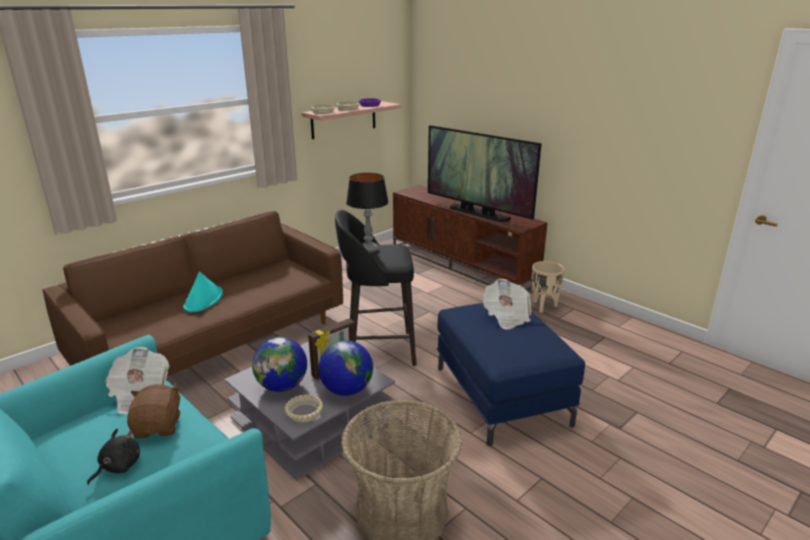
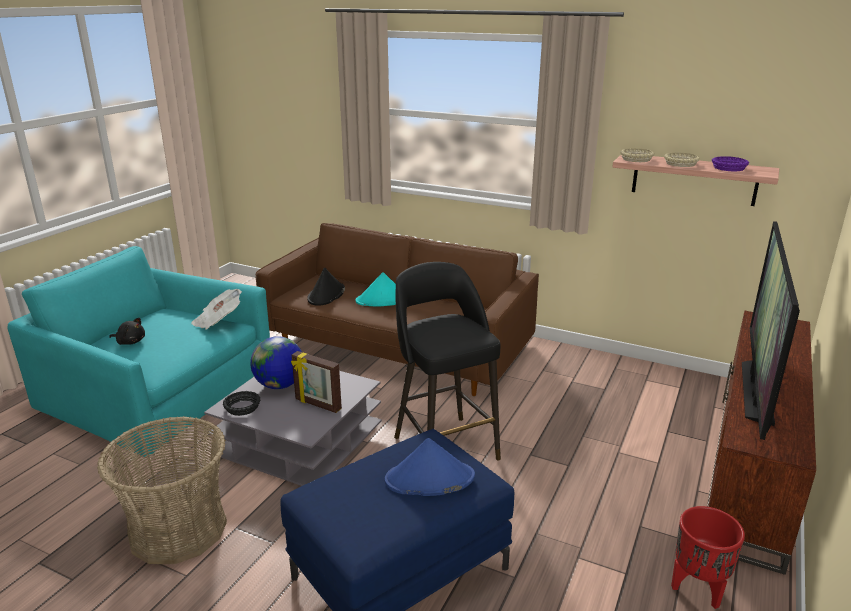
camera: 70 degrees right, 0 degrees up
brown plush toy [127,384,181,439] -> none
beige bowl [285,394,323,422] -> black bowl [223,391,261,416]
globe [319,340,373,396] -> none
table lamp [346,173,389,253] -> none
newspaper [483,279,531,330] -> blue hat [385,438,475,496]
beige planter [531,261,564,313] -> red planter [671,506,745,609]
none -> black hat [307,268,345,306]

